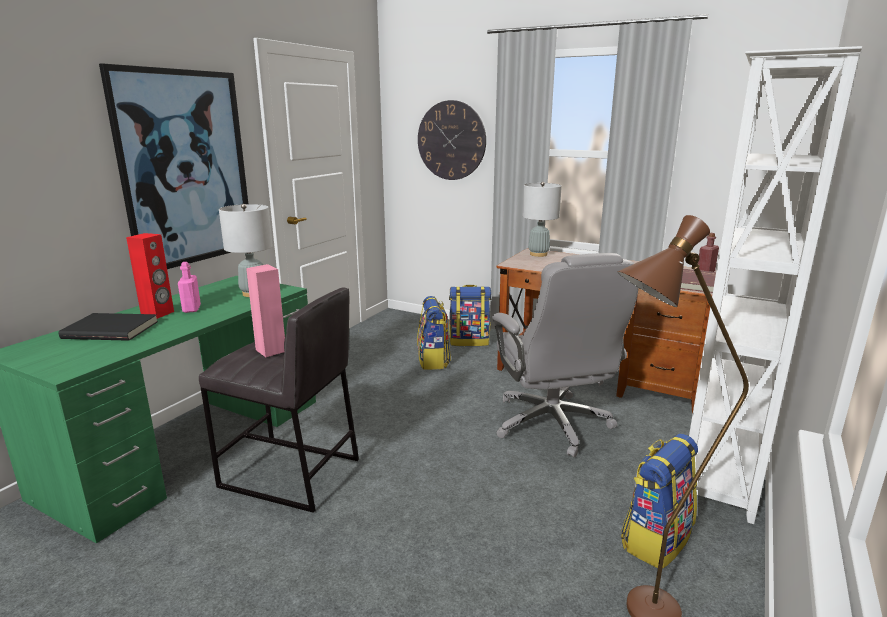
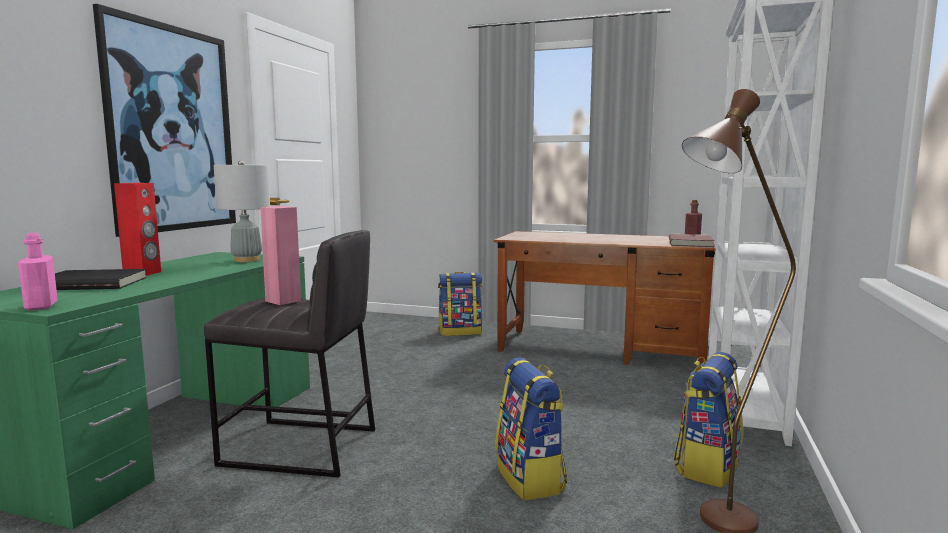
camera: 10 degrees left, 10 degrees down
pink bottle [178,262,201,313] -> pink bottle moved to [18,233,58,310]
backpack [417,296,451,370] -> backpack moved to [495,357,567,500]
wall clock [418,100,486,180] -> none
grey office chair [492,253,639,457] -> none
grey table lamp [522,182,562,257] -> none

